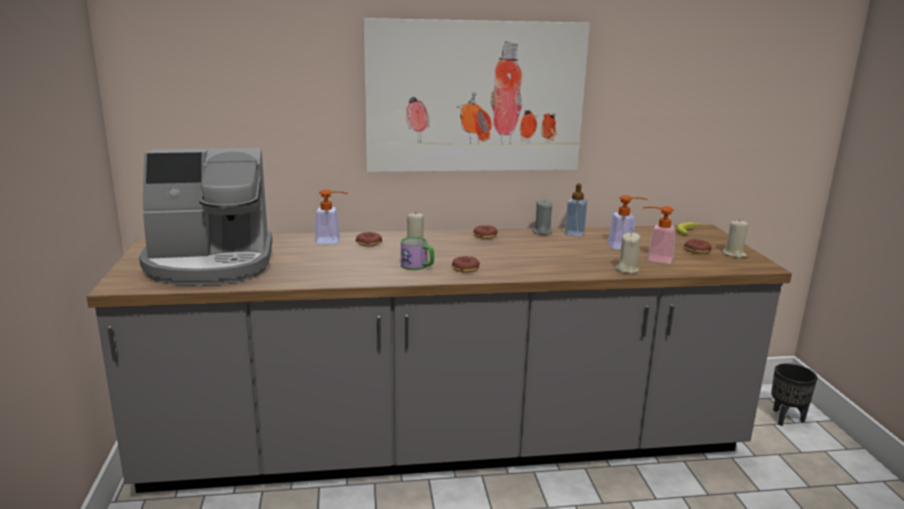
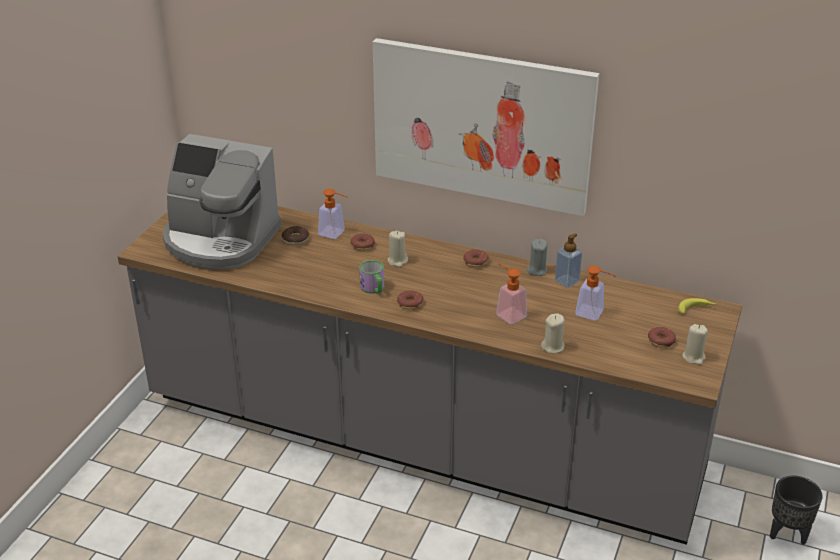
camera: 30 degrees right, 15 degrees up
soap dispenser [643,206,675,264] -> soap dispenser moved to [496,263,527,324]
none -> donut [282,226,309,245]

